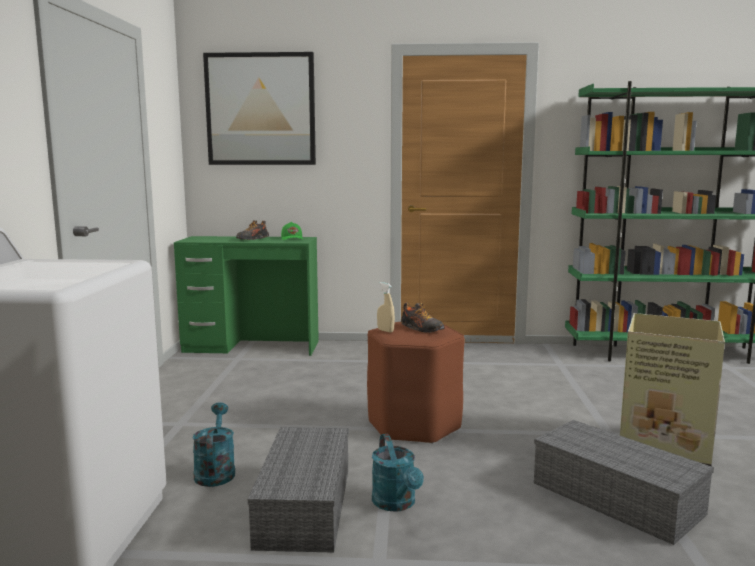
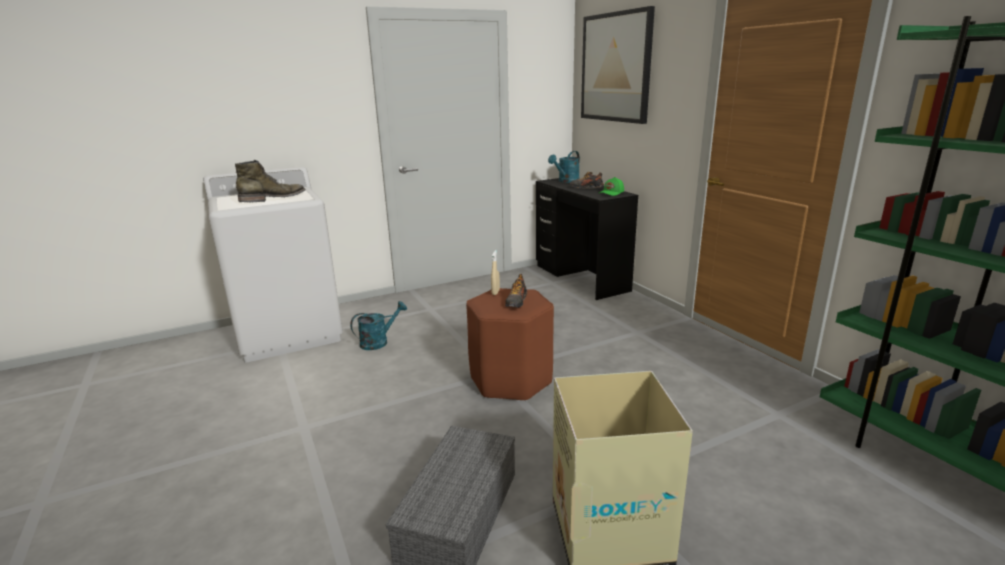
camera: 60 degrees right, 10 degrees up
green desk [174,236,319,356] -> black desk [536,178,638,300]
grey storage box [248,427,349,553] -> none
turquoise watering can [372,434,424,512] -> turquoise watering can moved to [548,151,580,183]
none -> green boot [235,160,306,202]

